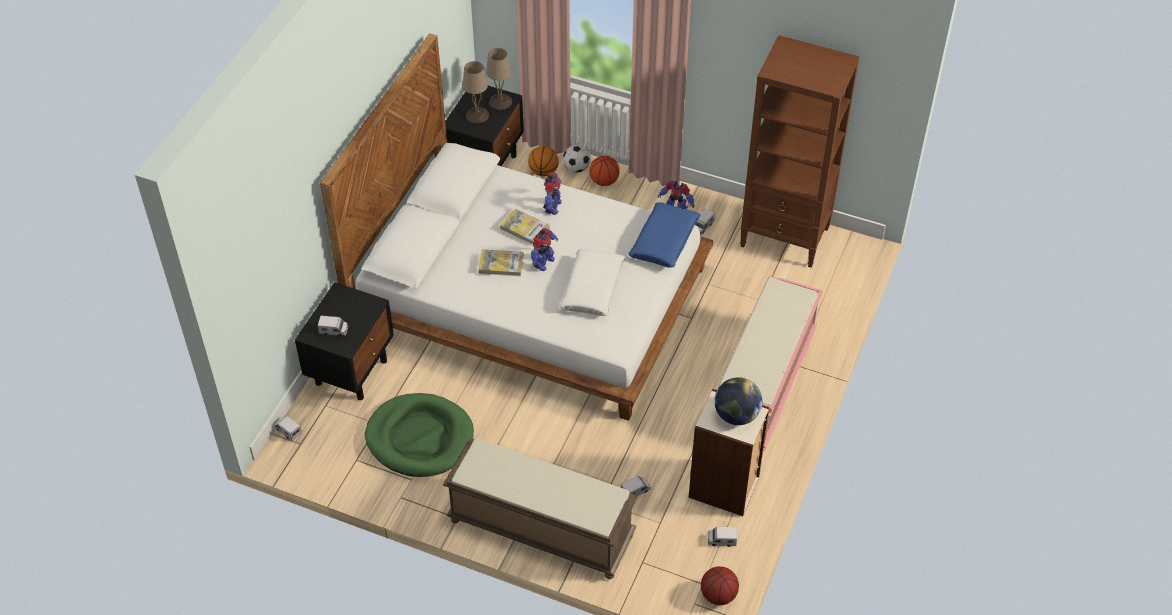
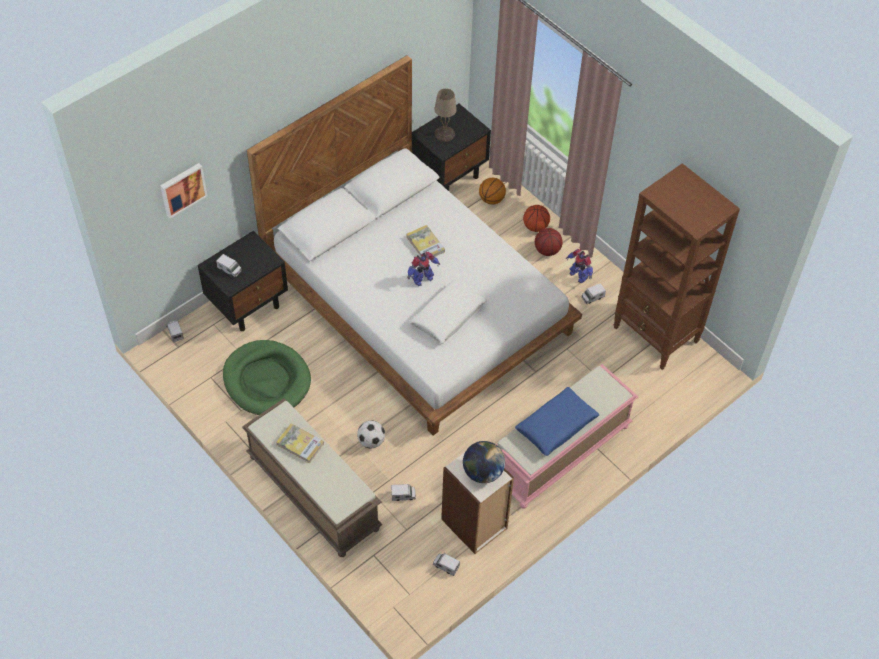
camera: 25 degrees right, 5 degrees up
book [478,249,524,276] -> book moved to [276,423,324,463]
beige table lamp [486,48,512,110] -> none
toy robot [543,172,562,215] -> none
football [563,145,591,173] -> football moved to [357,420,385,449]
blue pillow [628,202,700,268] -> blue pillow moved to [515,387,599,456]
basketball [701,566,739,605] -> basketball moved to [535,228,563,256]
none -> picture [160,163,207,218]

